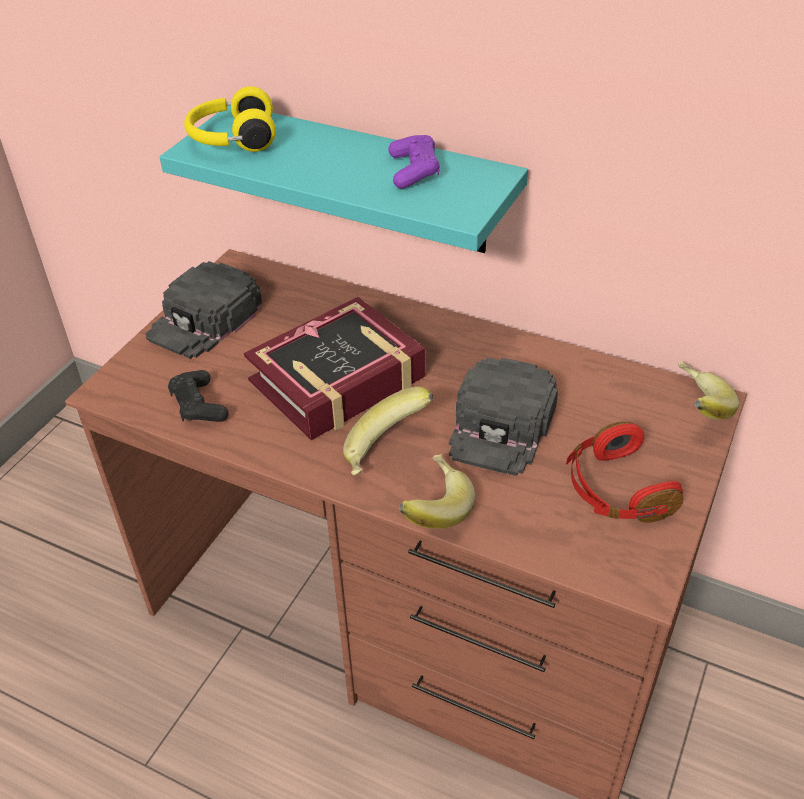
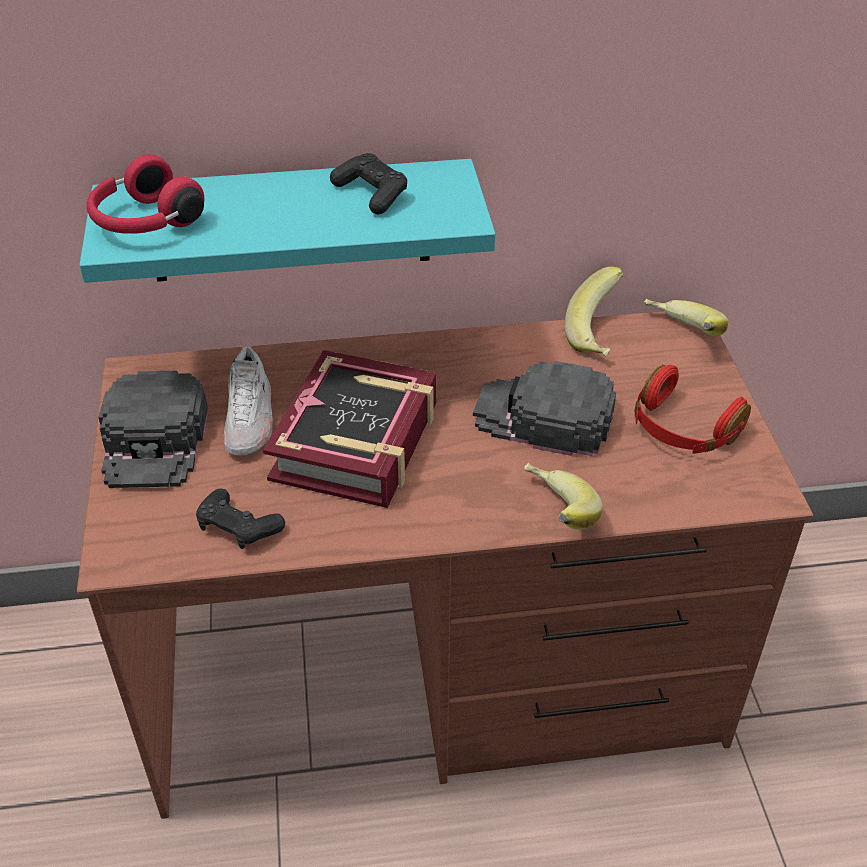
camera: 35 degrees left, 0 degrees up
yellow headphones [184,86,276,152] -> red headphones [87,154,205,234]
banana [343,386,433,476] -> banana moved to [564,266,624,357]
purple game controller [388,135,440,189] -> black game controller [330,153,407,214]
black cap [449,357,558,476] -> black cap turned 120 degrees clockwise [473,361,616,456]
none -> white shoe [224,346,273,456]

